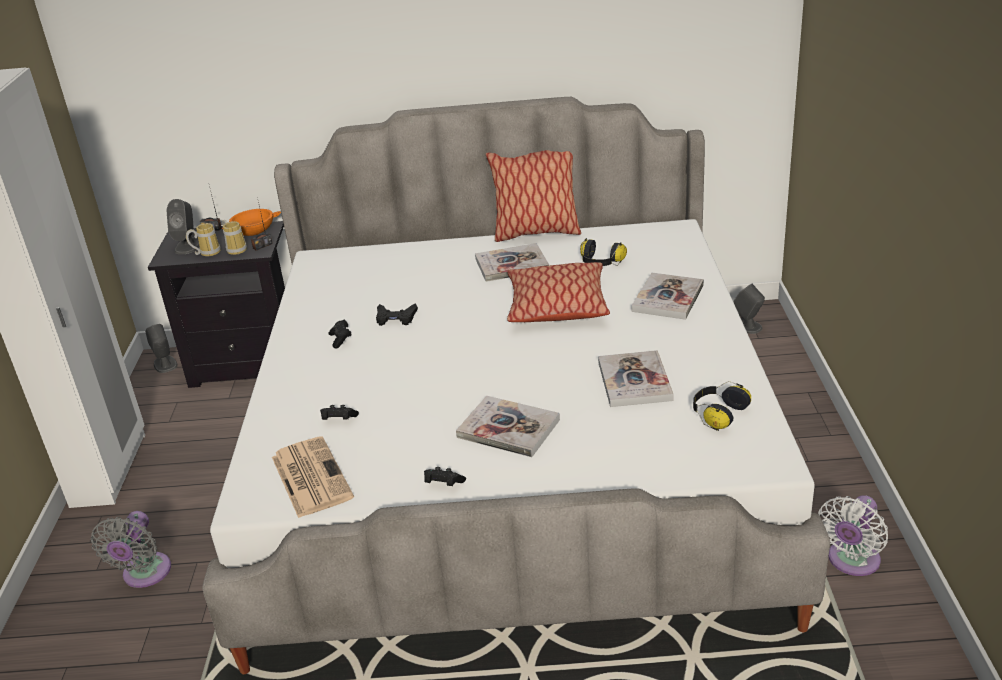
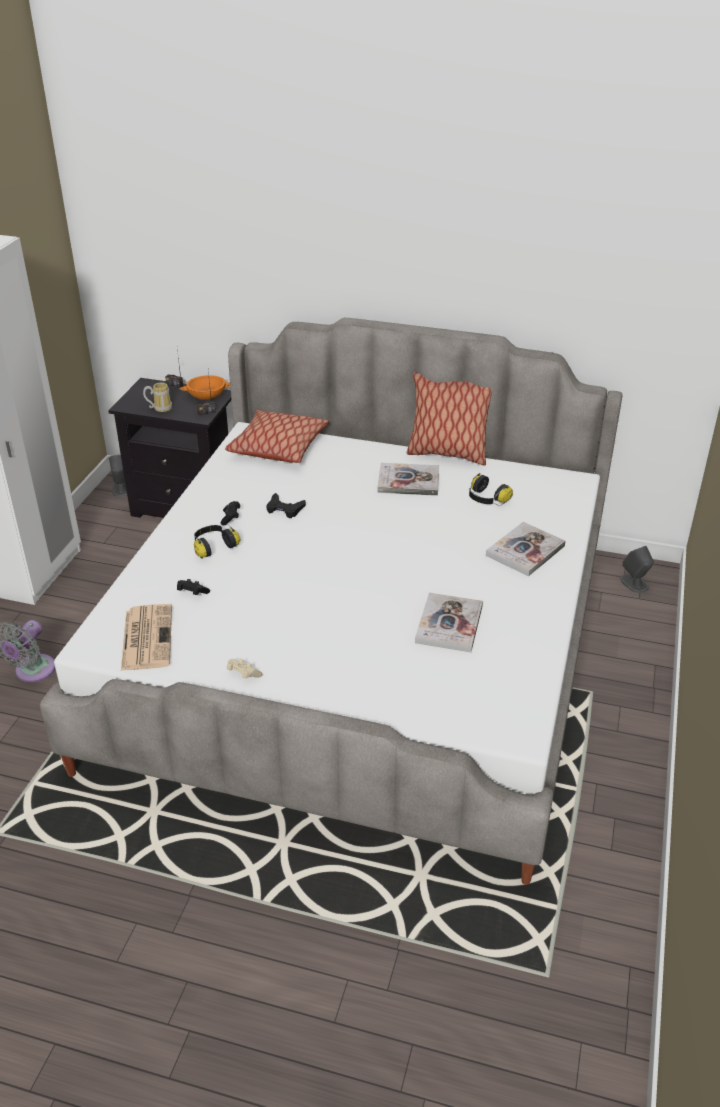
camera: 15 degrees right, 5 degrees up
grey speaker [166,199,199,254] -> none
mug [222,220,247,255] -> none
black game controller [424,467,466,486] -> beige game controller [227,659,263,679]
book [456,396,560,457] -> none
pillow [507,262,610,322] -> pillow moved to [225,410,329,463]
headphones [693,381,751,431] -> headphones moved to [194,524,240,559]
white fan [818,495,888,576] -> none

